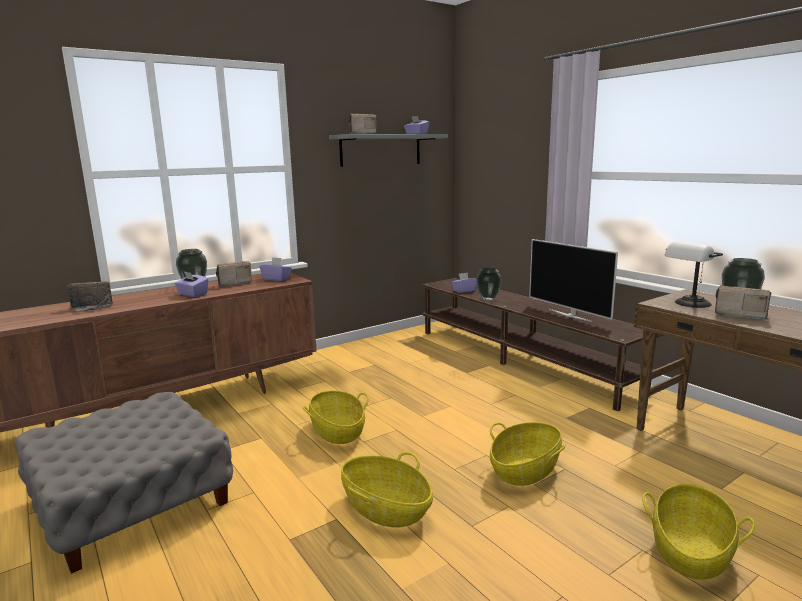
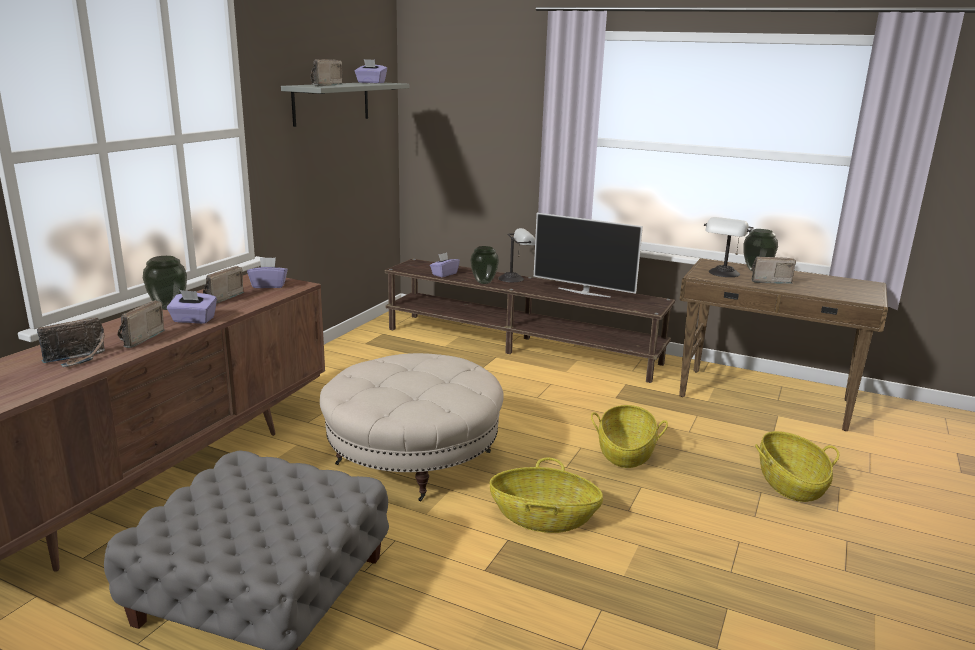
camera: 30 degrees left, 5 degrees up
basket [303,390,369,444] -> beige ottoman [320,353,504,502]
none -> radio [118,300,165,348]
none -> table lamp [498,228,535,282]

